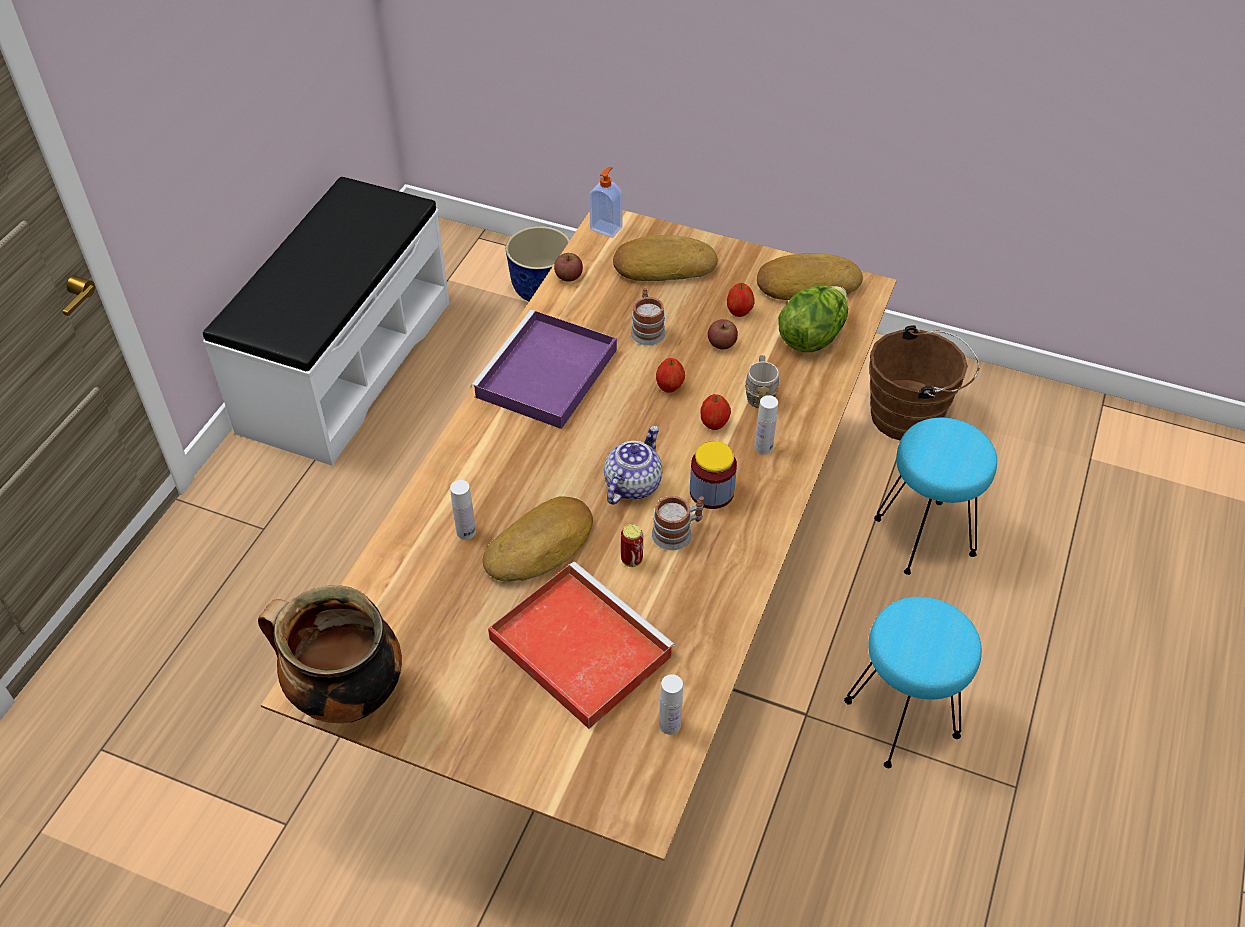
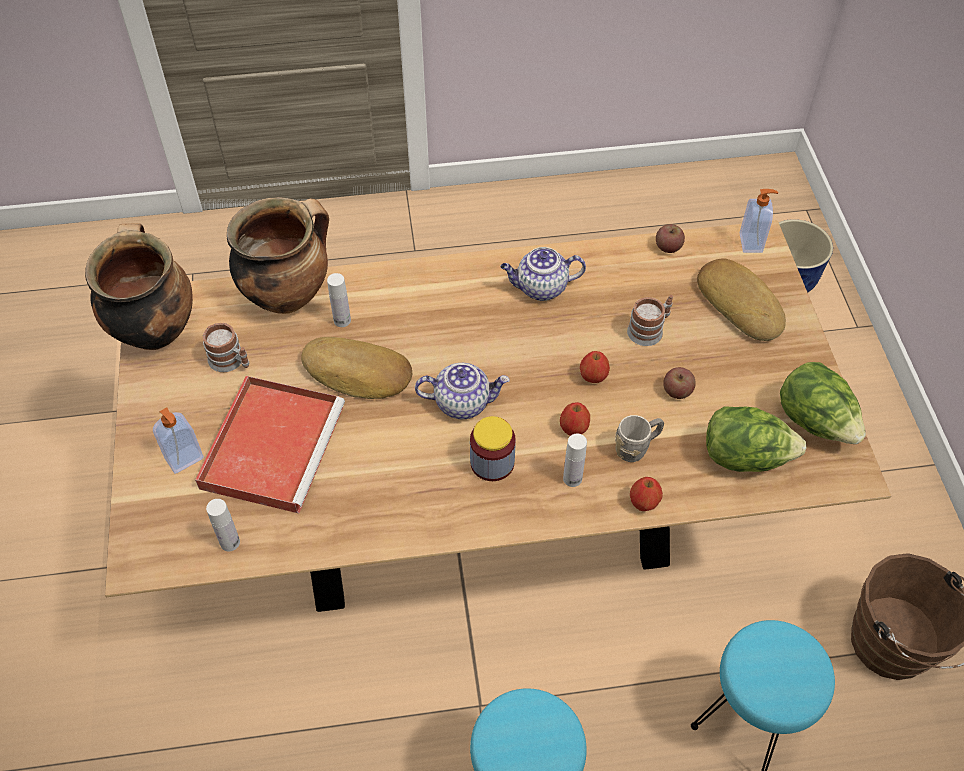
camera: 60 degrees right, 5 degrees up
white bench [203,177,450,466] -> none
purple tray [471,310,617,429] -> teapot [500,247,586,301]
can [621,524,643,567] -> none
mug [652,496,704,550] -> mug moved to [203,323,249,372]
apple [727,283,755,317] -> apple moved to [630,477,663,511]
bread [757,253,863,300] -> lettuce [780,362,866,444]
none -> soap dispenser [153,407,204,474]
none -> cooking pot [227,197,329,314]

